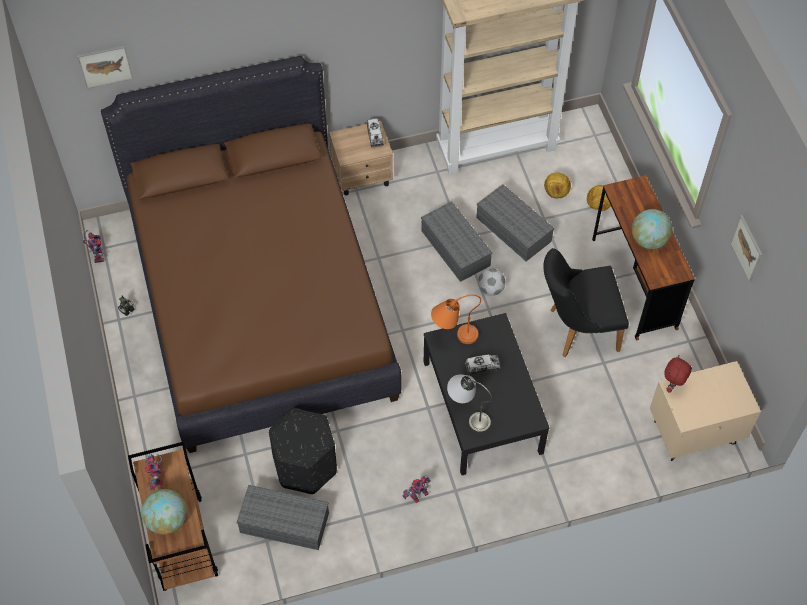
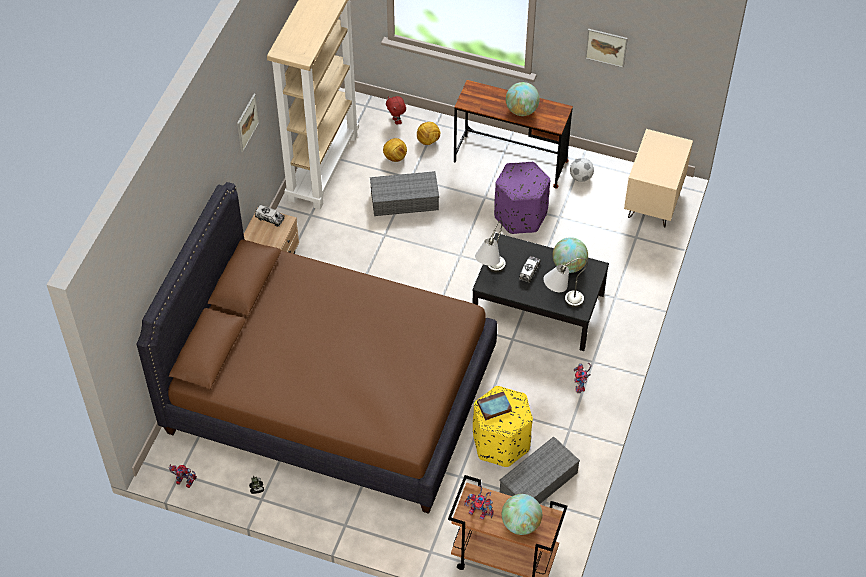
camera: 55 degrees left, 5 degrees down
picture [77,45,133,89] -> picture moved to [237,94,259,152]
black ottoman [269,408,337,494] -> yellow ottoman [473,386,533,467]
grey storage box [421,201,492,282] -> none
orange table lamp [431,295,481,344] -> grey table lamp [475,220,506,272]
football [478,268,505,296] -> football moved to [570,158,594,182]
black chair [543,248,629,357] -> purple ottoman [494,162,550,234]
red plush toy [664,355,692,393] -> red plush toy moved to [386,96,406,125]
none -> book [477,391,512,420]
none -> globe [553,237,588,273]

